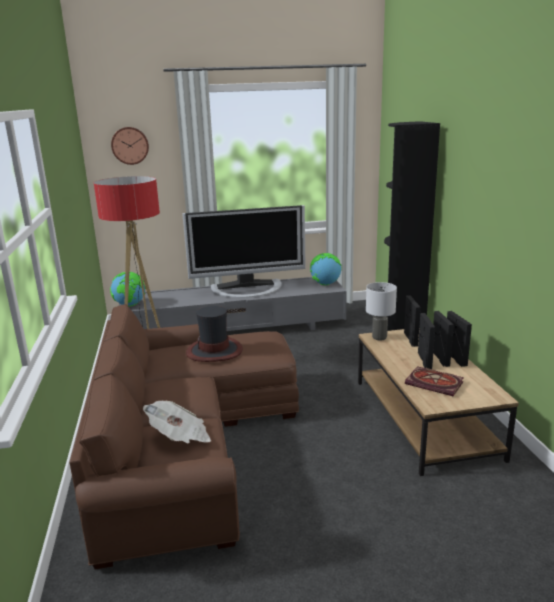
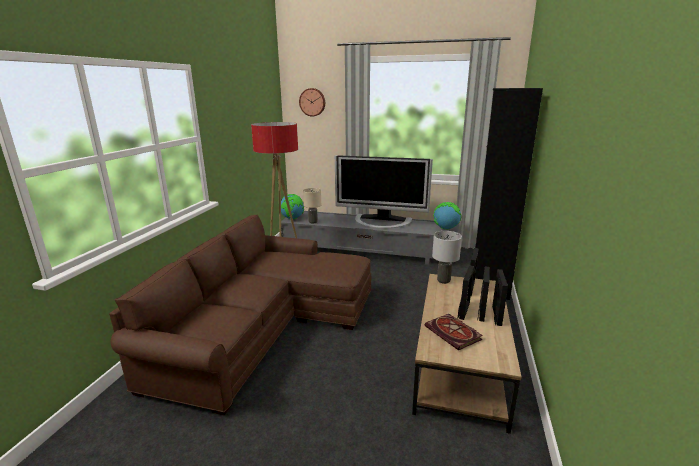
camera: 25 degrees right, 0 degrees up
newspaper [143,401,211,443] -> none
hat [186,306,243,362] -> none
none -> beige table lamp [303,188,321,224]

